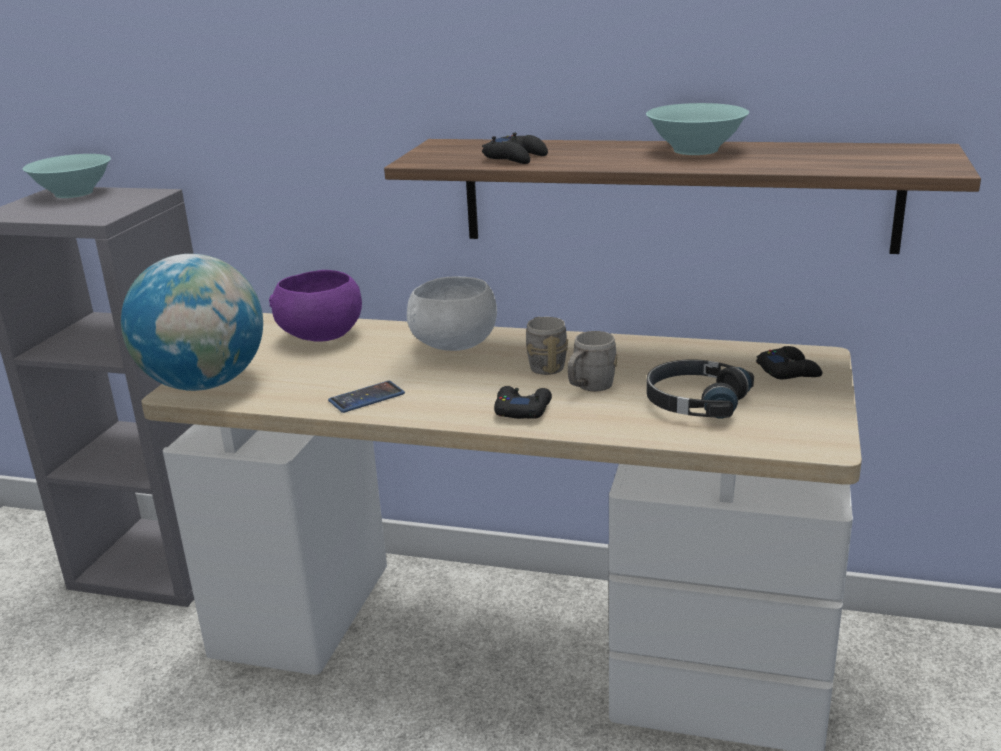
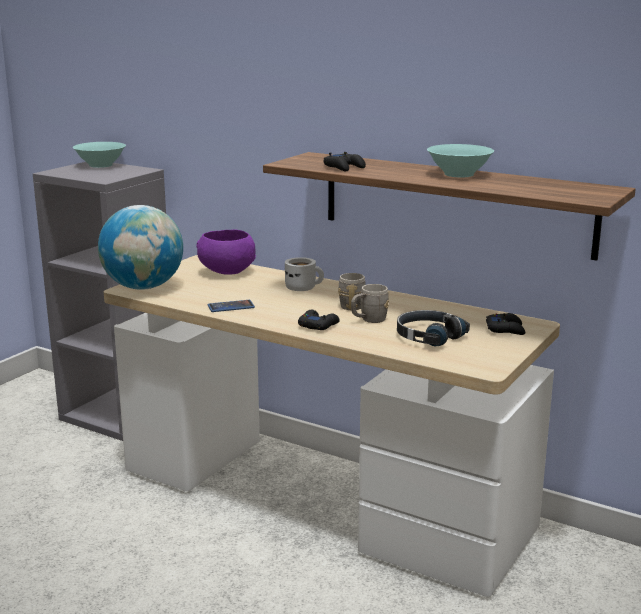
camera: 15 degrees right, 5 degrees down
white bowl [407,276,497,351] -> white mug [285,257,324,291]

